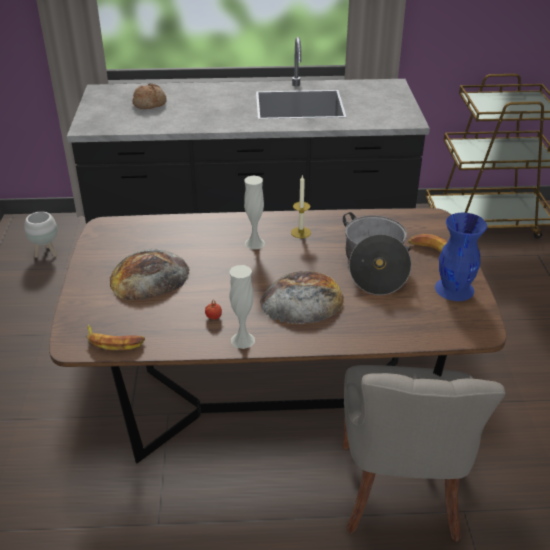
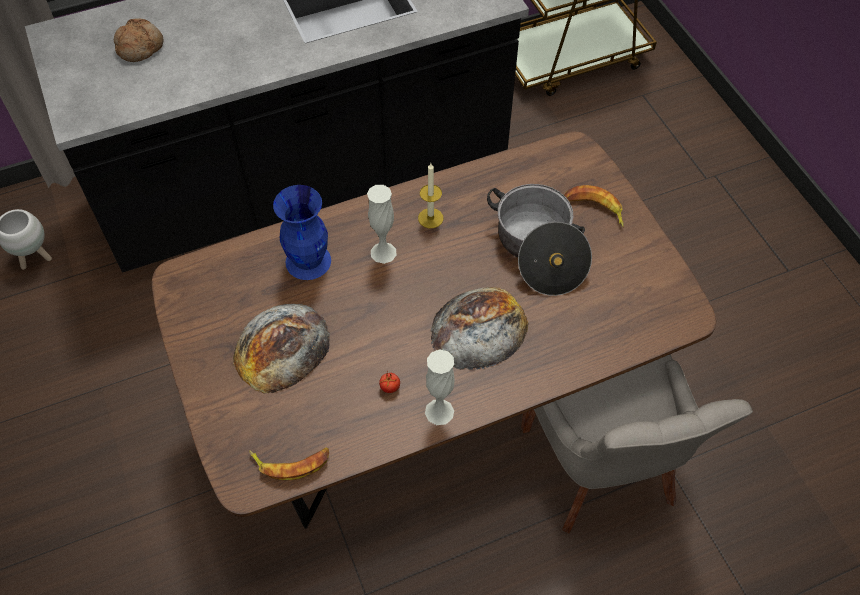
camera: 20 degrees left, 20 degrees up
blue vase [435,213,487,301] -> blue vase moved to [273,185,331,280]

